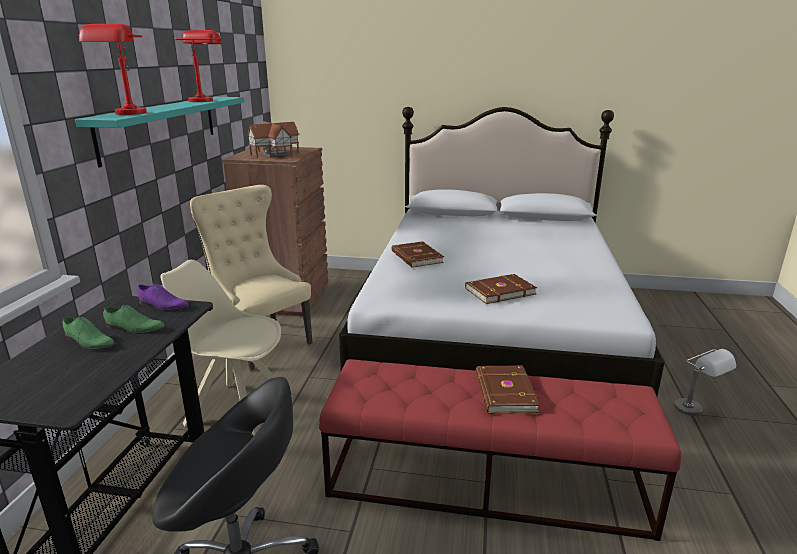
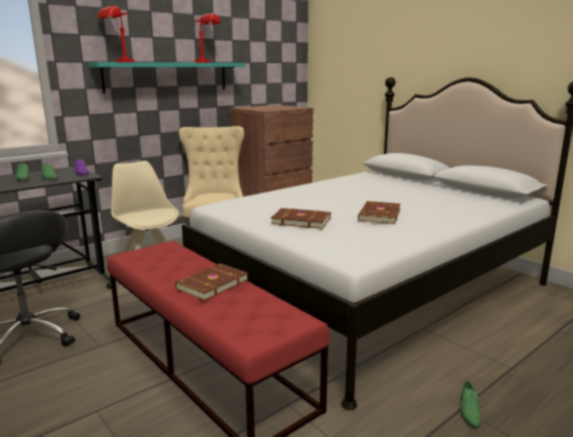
camera: 40 degrees right, 5 degrees down
toy house [247,121,299,159] -> none
brown book [391,241,444,268] -> brown book moved to [358,201,400,224]
grey table lamp [674,349,736,416] -> green shoe [461,381,481,428]

